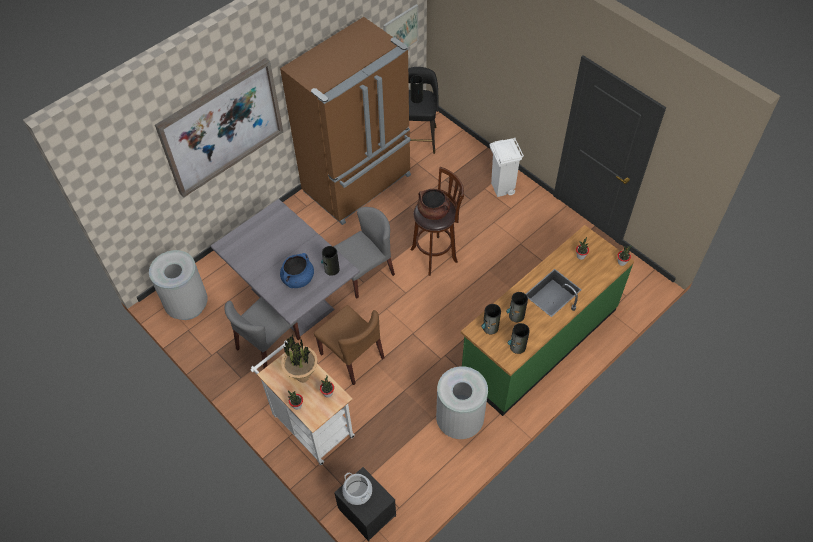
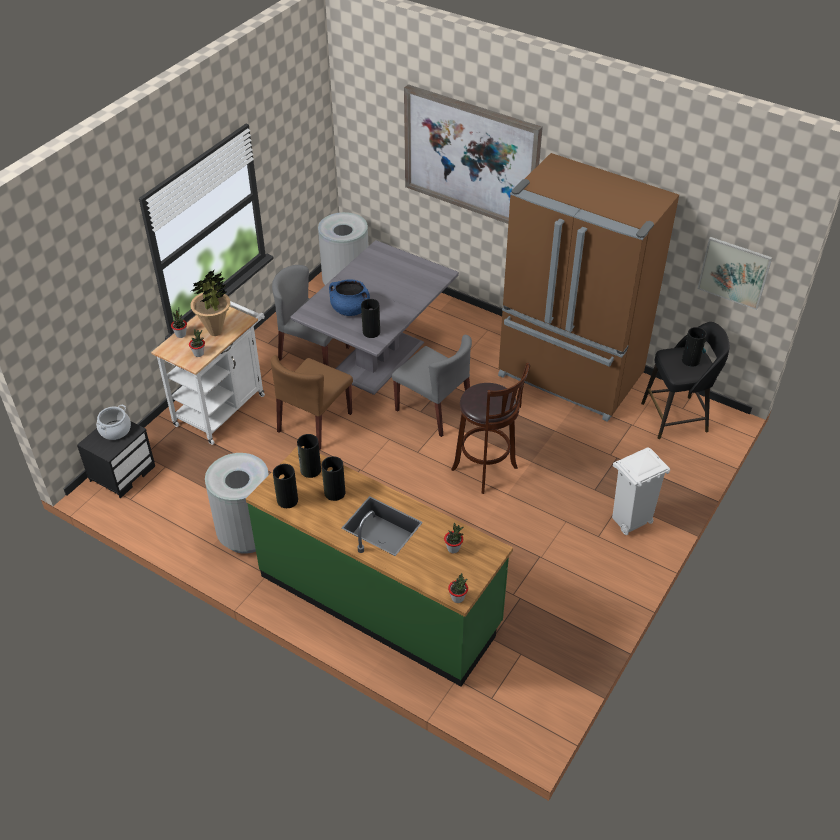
camera: 75 degrees right, 10 degrees down
brown cooking pot [417,189,450,220] -> none

